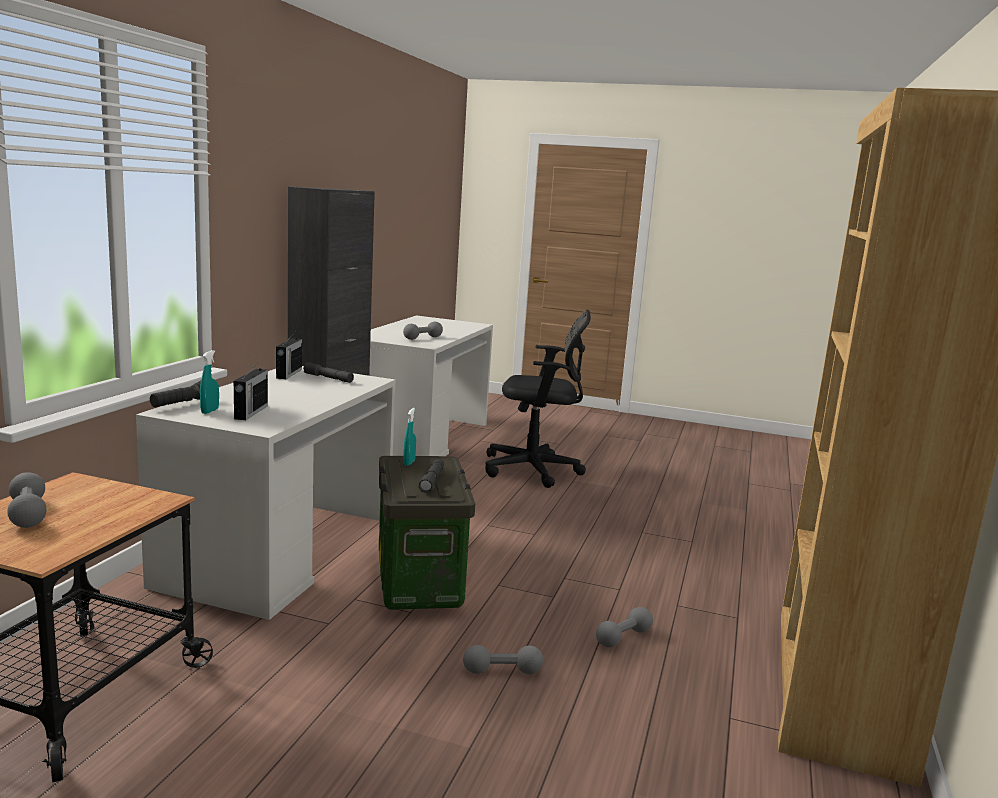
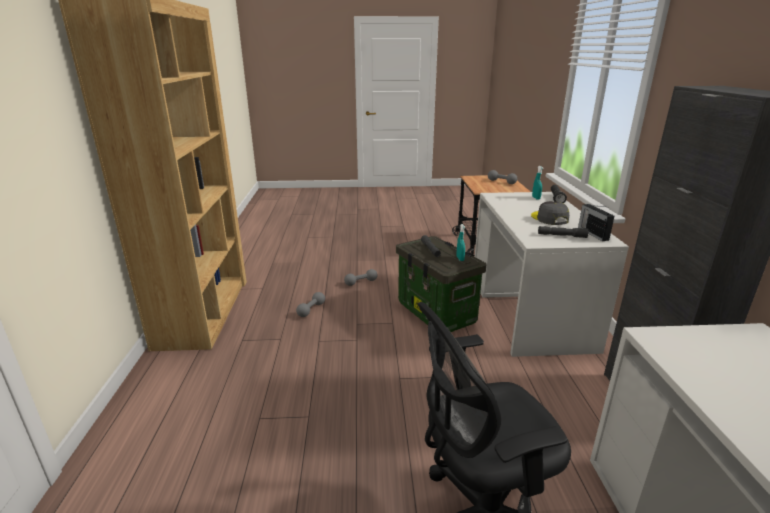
camera: 160 degrees right, 10 degrees up
radio [234,360,268,420] -> none
grey dumbbell [403,322,443,340] -> none
none -> grey cap [531,201,569,225]

